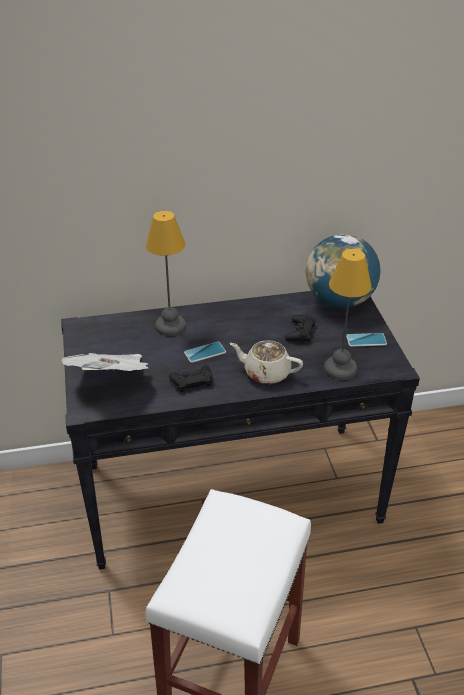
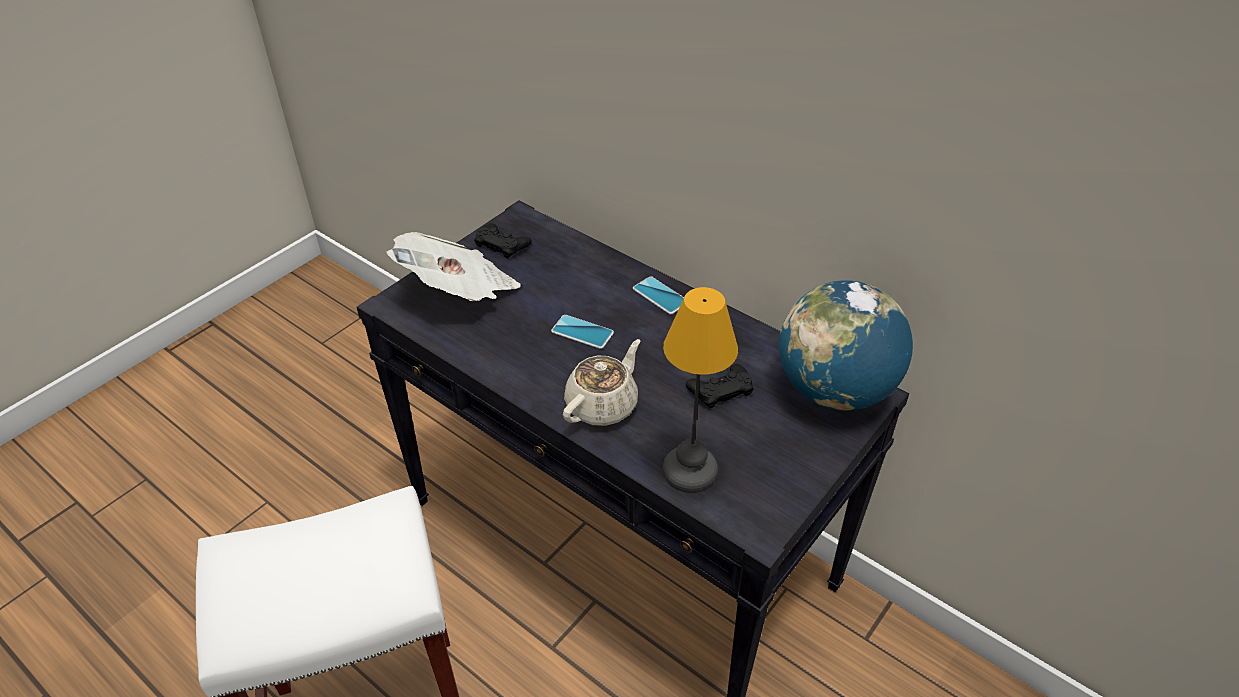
camera: 50 degrees right, 5 degrees up
table lamp [146,211,186,336] -> none
black game controller [169,366,212,392] -> black game controller moved to [474,223,532,258]
beige teapot [229,340,303,384] -> beige teapot turned 60 degrees clockwise [563,339,640,426]
phone [346,333,387,347] -> phone moved to [633,276,684,314]

